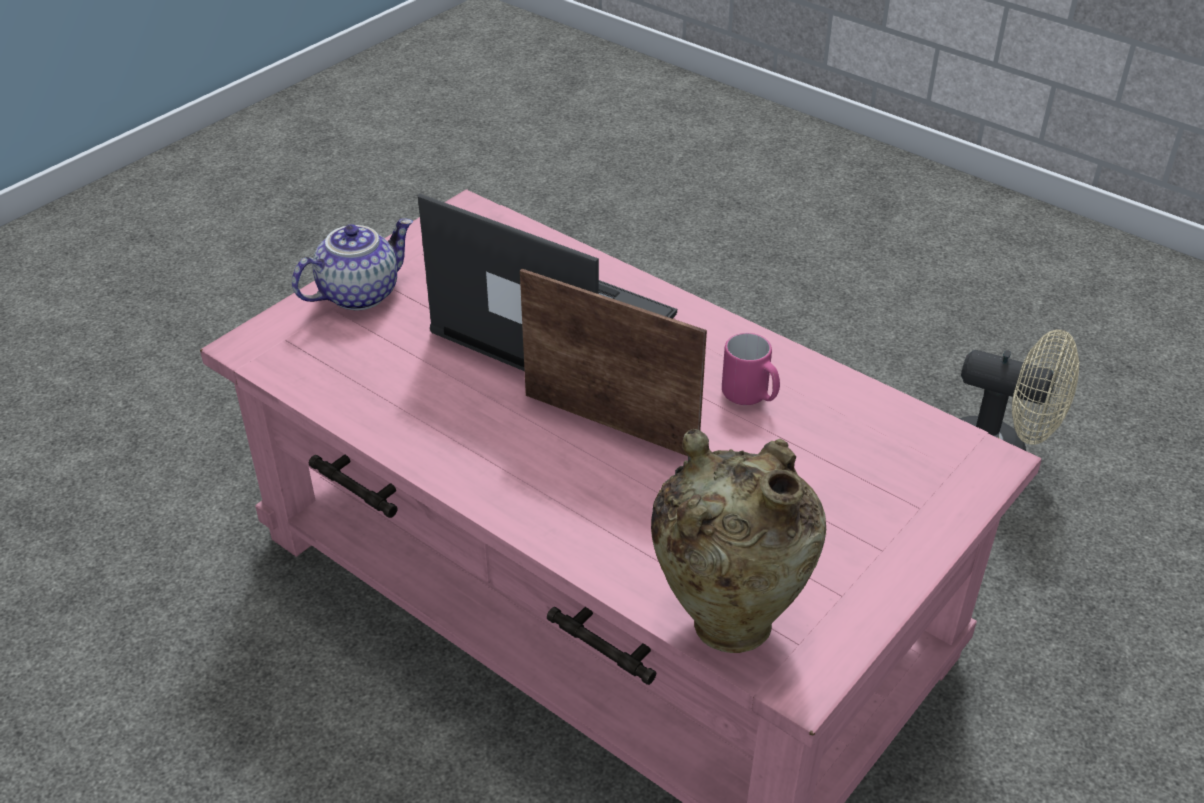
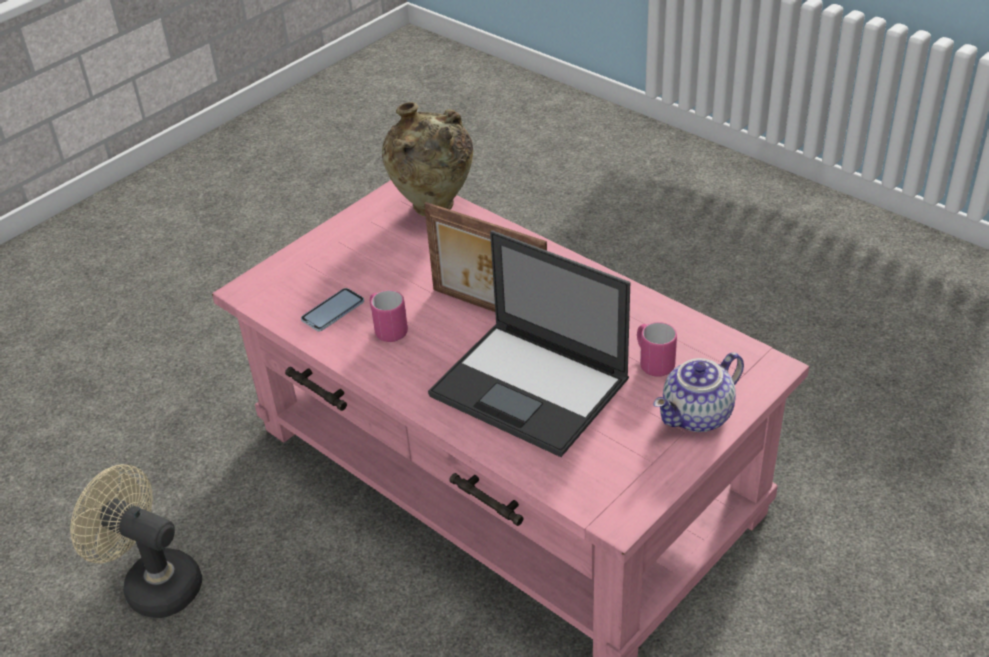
camera: 175 degrees left, 0 degrees up
none -> phone [301,288,364,331]
none -> pink mug [637,322,677,377]

